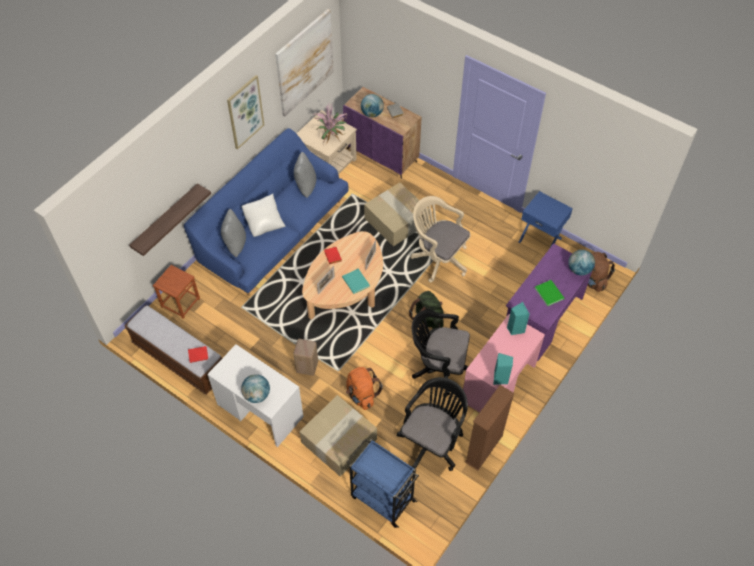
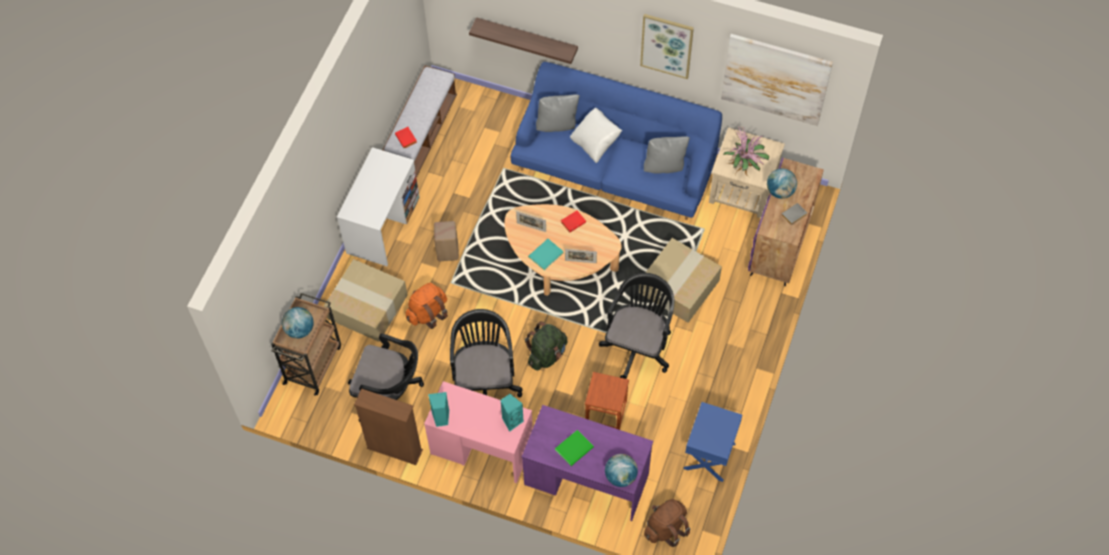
camera: 75 degrees right, 5 degrees up
brown stool [153,265,200,319] -> brown stool moved to [585,372,629,430]
globe [241,374,270,403] -> globe moved to [282,307,314,338]
blue cart [347,439,419,528] -> brown cart [271,293,341,396]
beige office chair [411,196,470,283] -> black office chair [599,273,674,379]

